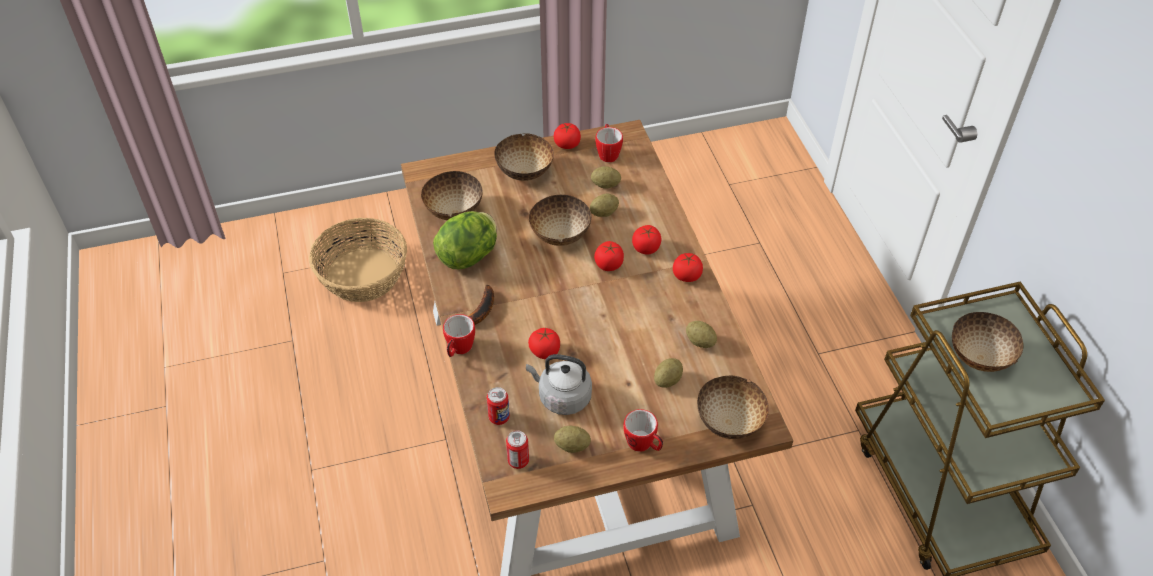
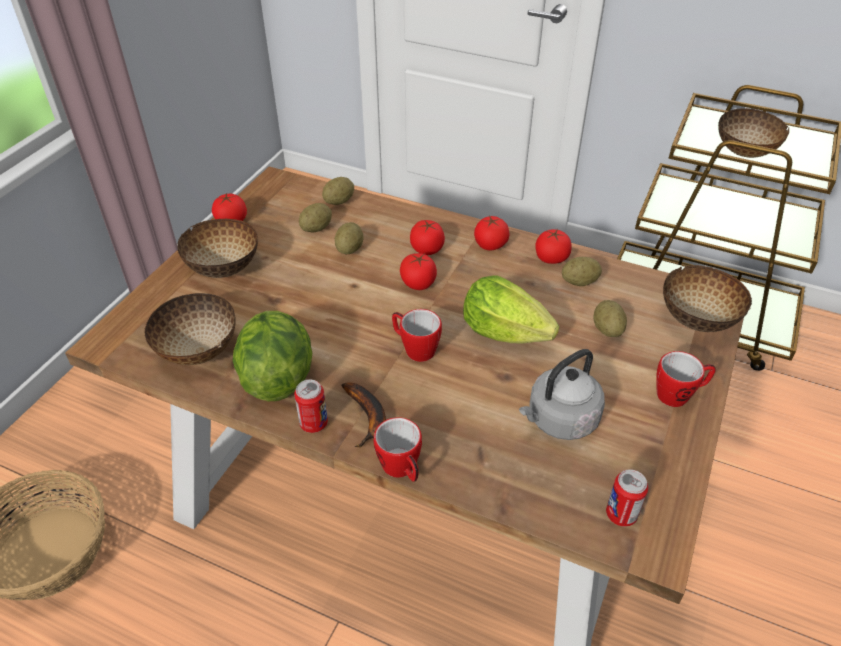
camera: 50 degrees left, 5 degrees down
can [487,387,510,425] -> can moved to [294,380,328,433]
tomato [528,327,560,359] -> tomato moved to [535,229,572,264]
bowl [529,195,591,246] -> none
potato [554,426,591,453] -> potato moved to [322,177,354,205]
mug [595,124,623,162] -> mug moved to [392,309,442,362]
none -> lettuce [463,276,560,344]

